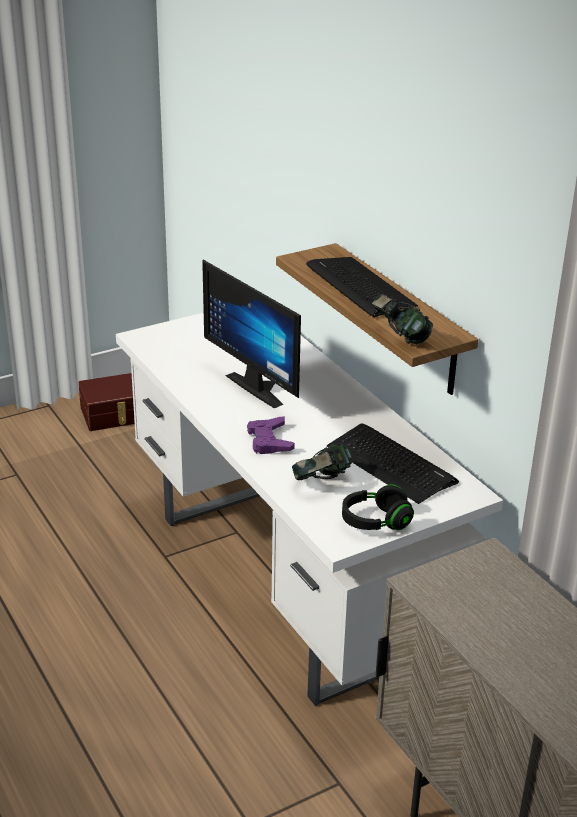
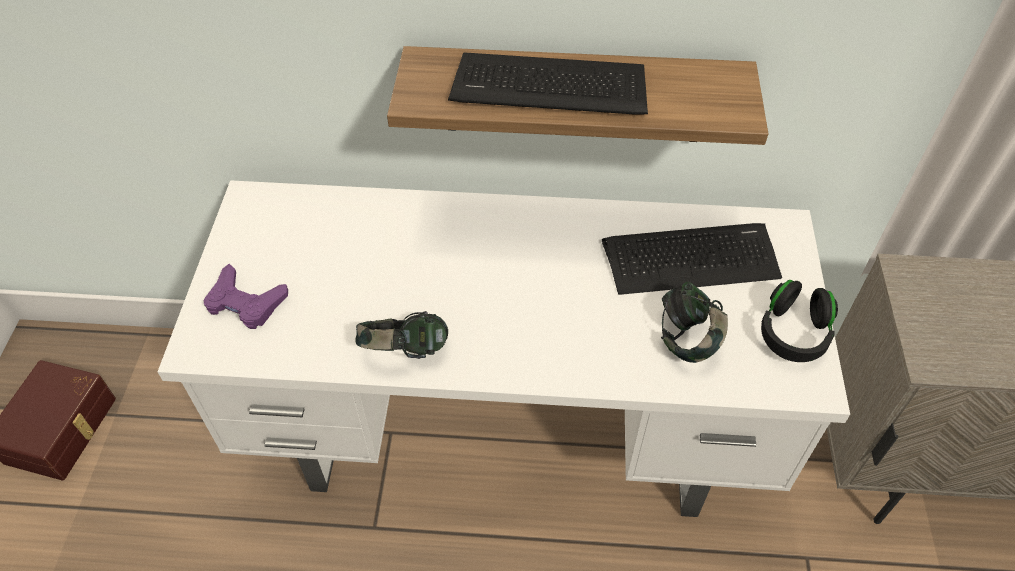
camera: 55 degrees left, 20 degrees up
monitor [202,260,301,408] -> none
purple game controller [247,416,295,454] -> purple game controller moved to [203,264,288,329]
headphones [372,294,433,345] -> headphones moved to [356,311,448,359]

